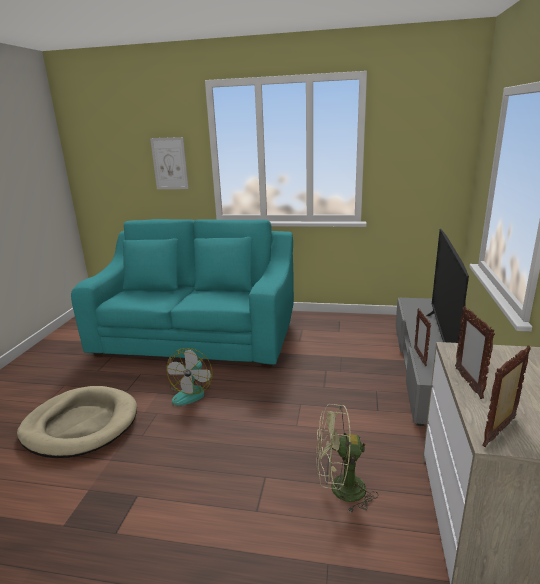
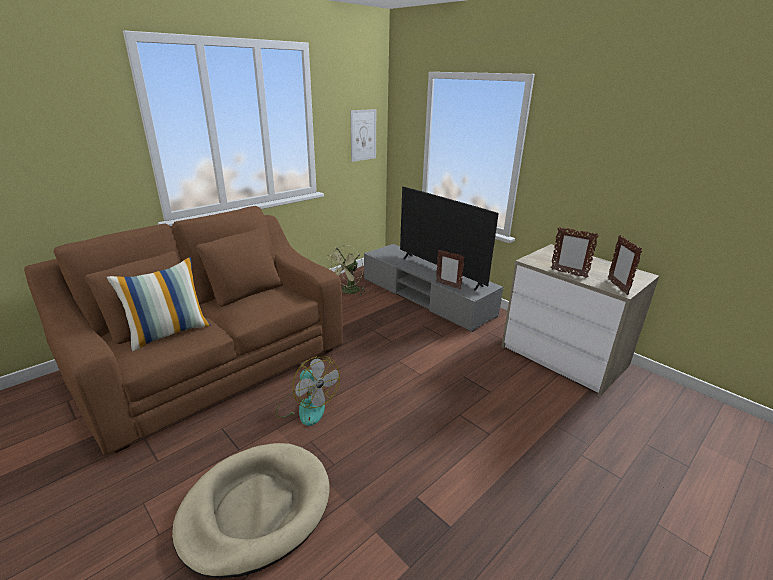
camera: 55 degrees left, 5 degrees up
turquoise sofa [71,219,294,368] -> brown sofa [24,206,343,455]
picture [150,137,189,189] -> picture moved to [350,109,376,162]
green fan [316,404,378,513] -> green fan moved to [328,245,365,295]
none -> pillow [107,257,211,351]

